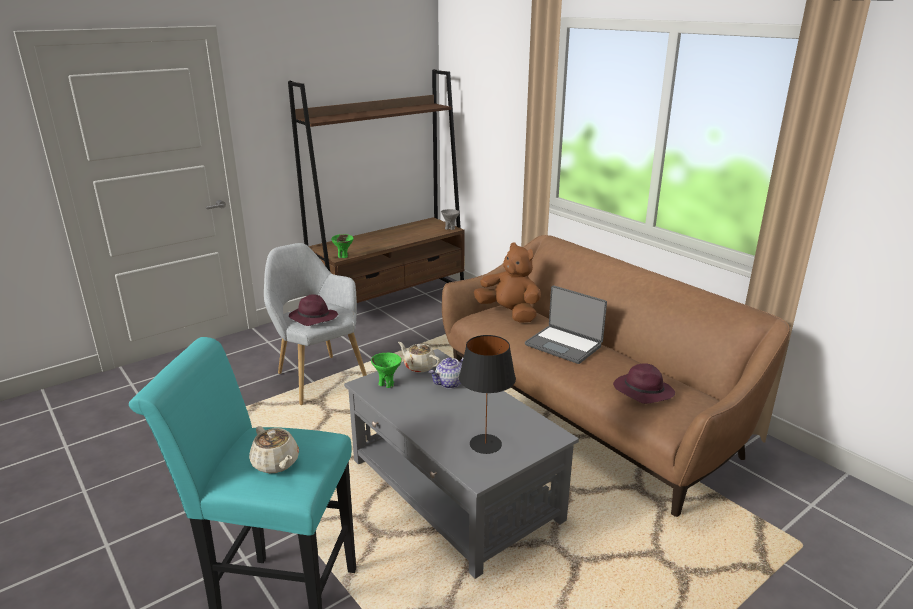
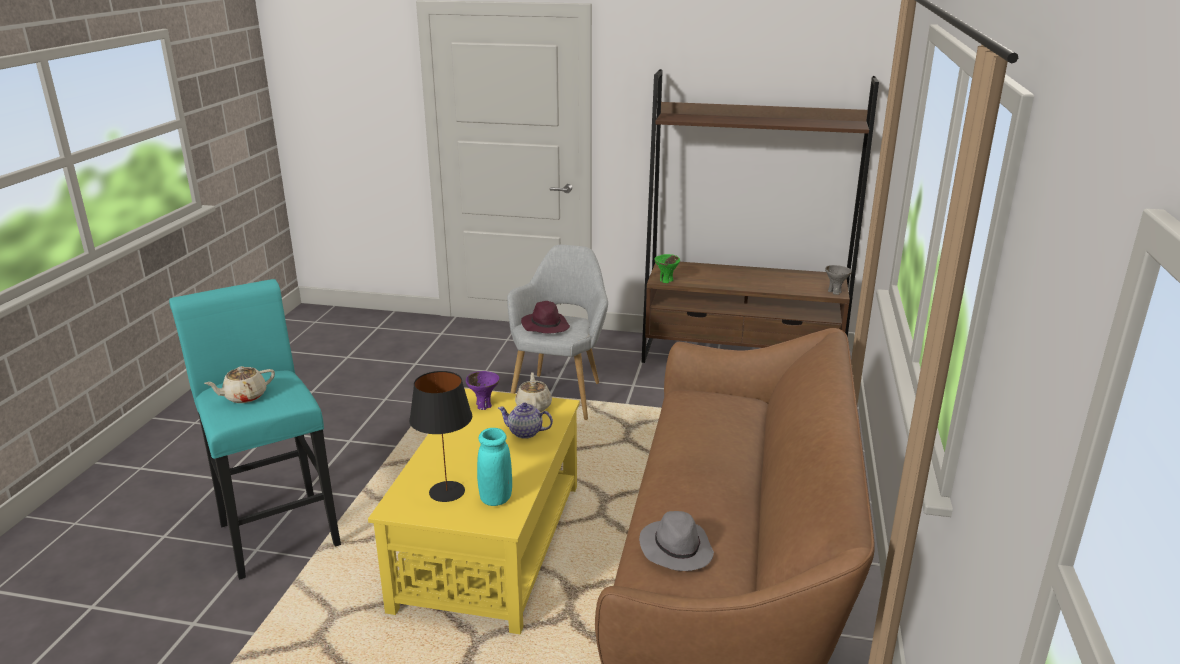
camera: 50 degrees right, 0 degrees up
beige teapot [249,426,299,474] -> beige teapot turned 45 degrees clockwise [204,366,275,403]
grey coffee table [344,349,579,579] -> yellow coffee table [368,389,580,634]
green bowl [371,353,402,388] -> purple bowl [466,371,500,410]
brown plush toy [474,243,541,323] -> none
laptop [525,285,607,364] -> none
purple hat [613,363,675,404] -> grey hat [639,511,714,571]
none -> turquoise vase [477,428,512,506]

